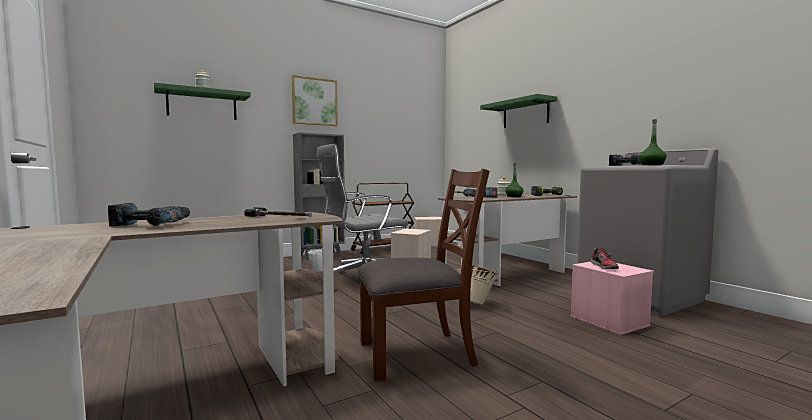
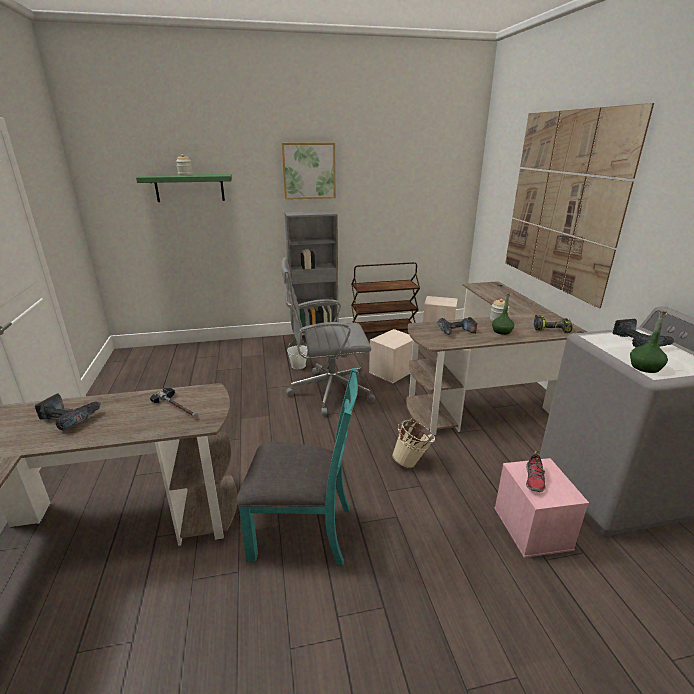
camera: 20 degrees right, 20 degrees up
brown chair [357,169,490,381] -> turquoise chair [236,368,358,565]
green shelf [480,94,557,128] -> picture [505,103,654,309]

